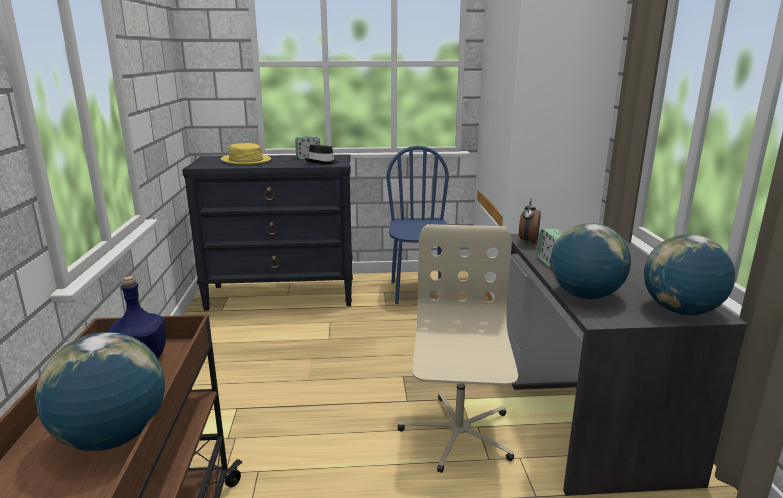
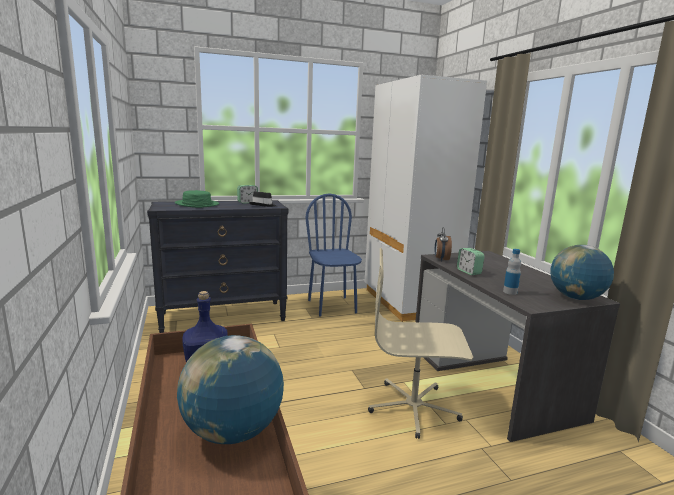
camera: 15 degrees left, 5 degrees down
yellow hat [221,143,271,165] -> green hat [175,190,219,208]
beige office chair [398,224,518,473] -> beige office chair turned 75 degrees counterclockwise [368,248,473,439]
globe [551,223,631,299] -> bottle [503,249,521,295]

